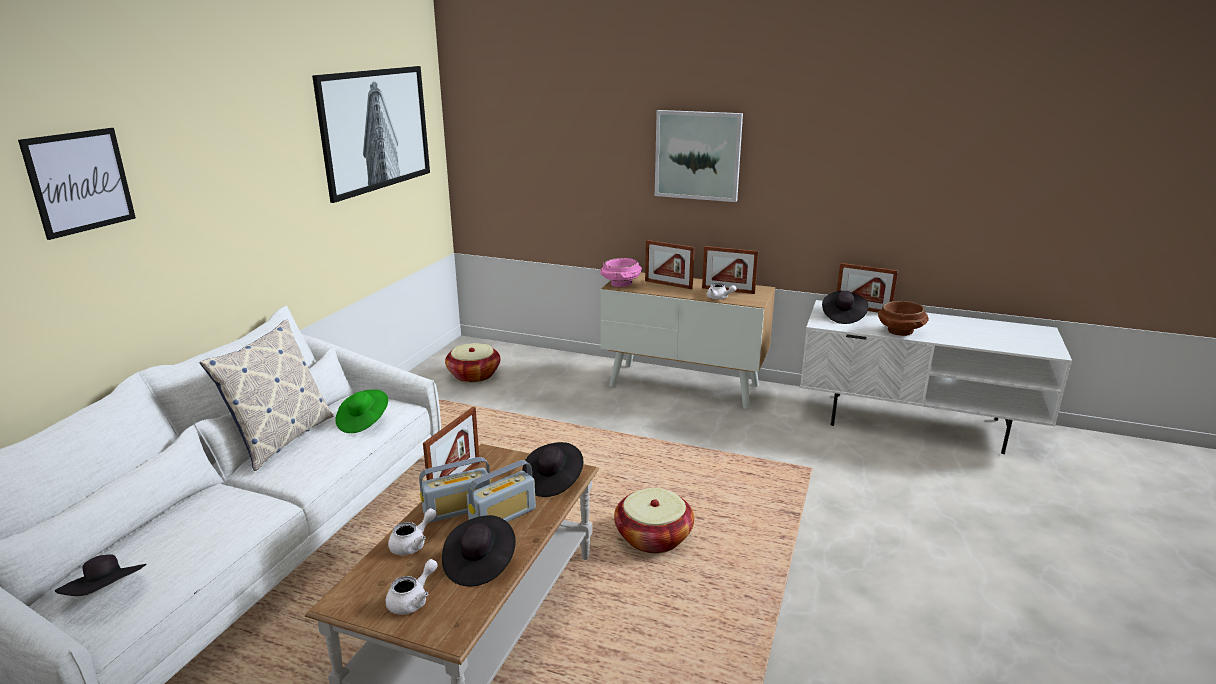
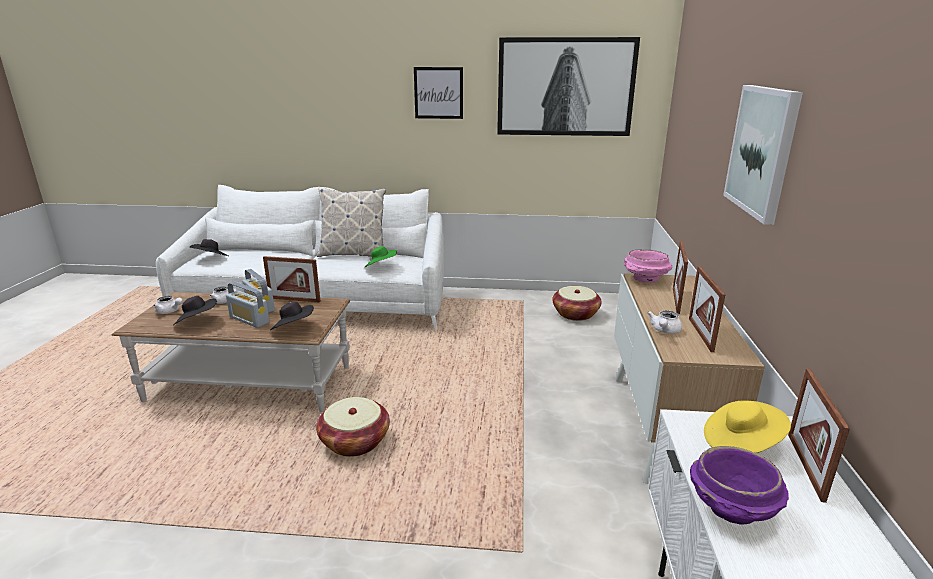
camera: 75 degrees right, 0 degrees up
picture [18,128,136,240] -> picture moved to [414,67,463,119]
black hat [822,291,868,324] -> yellow hat [704,400,791,453]
brown bowl [878,301,929,336] -> purple bowl [690,446,789,524]

